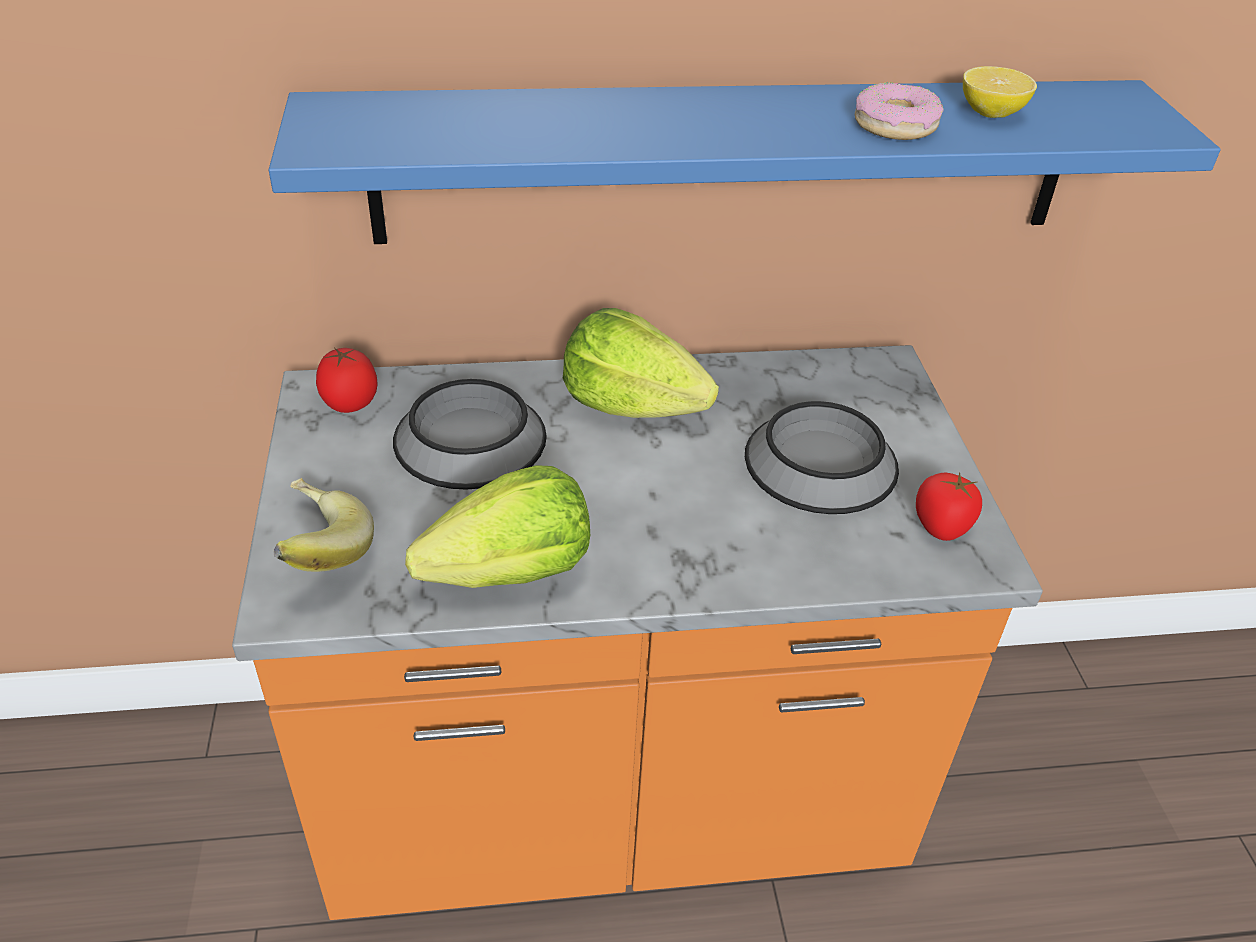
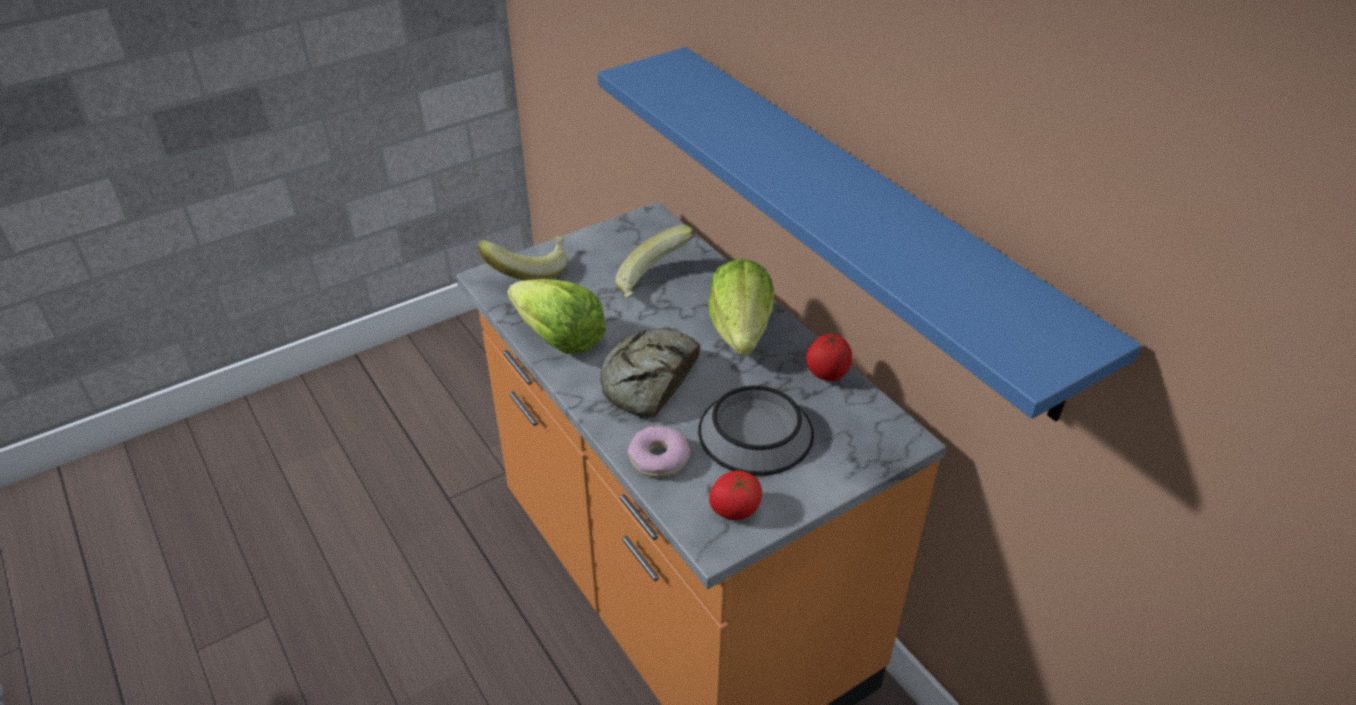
camera: 65 degrees right, 0 degrees up
tomato [316,348,377,413] -> tomato moved to [806,334,852,381]
bowl [393,379,547,490] -> banana [615,225,695,299]
donut [855,82,944,140] -> donut moved to [628,426,690,478]
lemon [963,66,1037,118] -> none
none -> bread [600,327,700,418]

